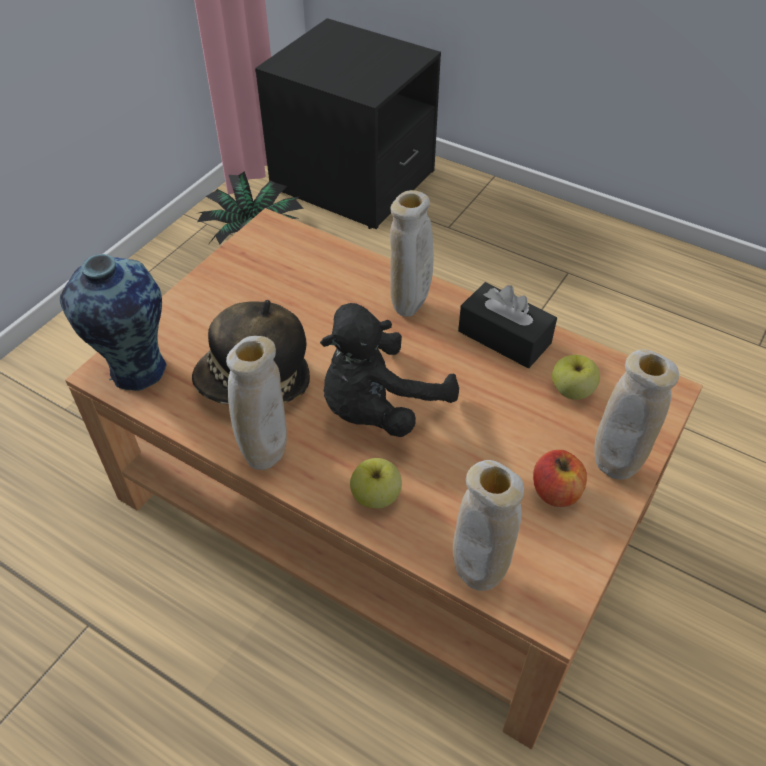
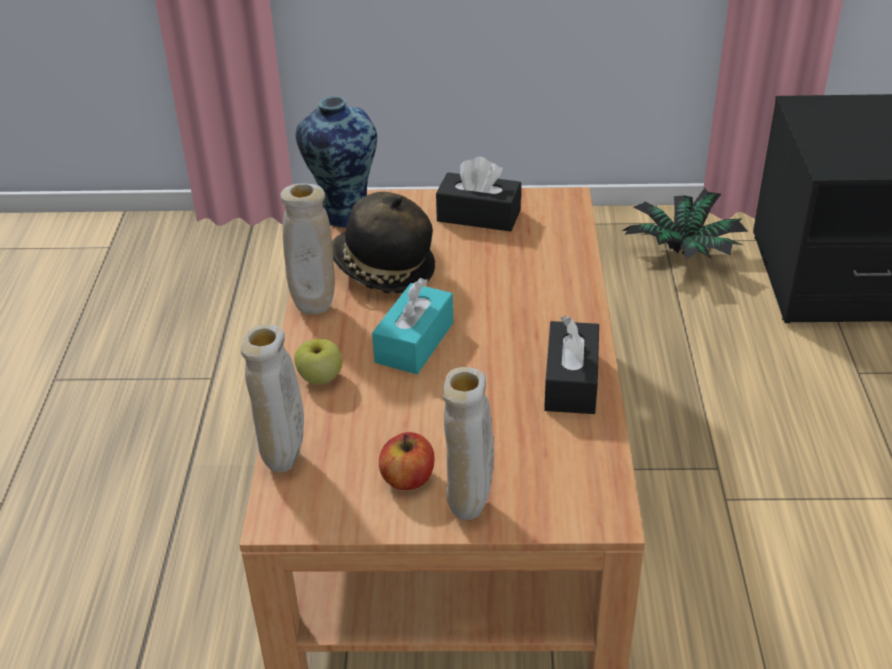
camera: 60 degrees right, 10 degrees down
black plush toy [320,303,459,437] -> turquoise tissue box [372,278,453,374]
beige vase [390,190,433,317] -> none
apple [552,355,600,400] -> none
none -> black tissue box [436,157,521,232]

